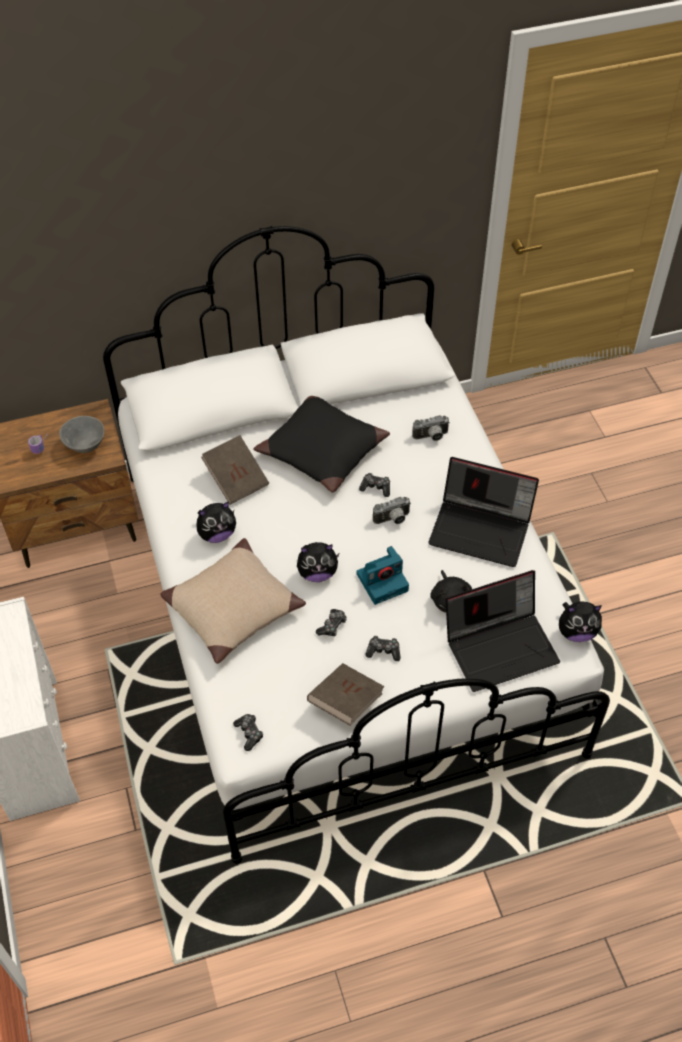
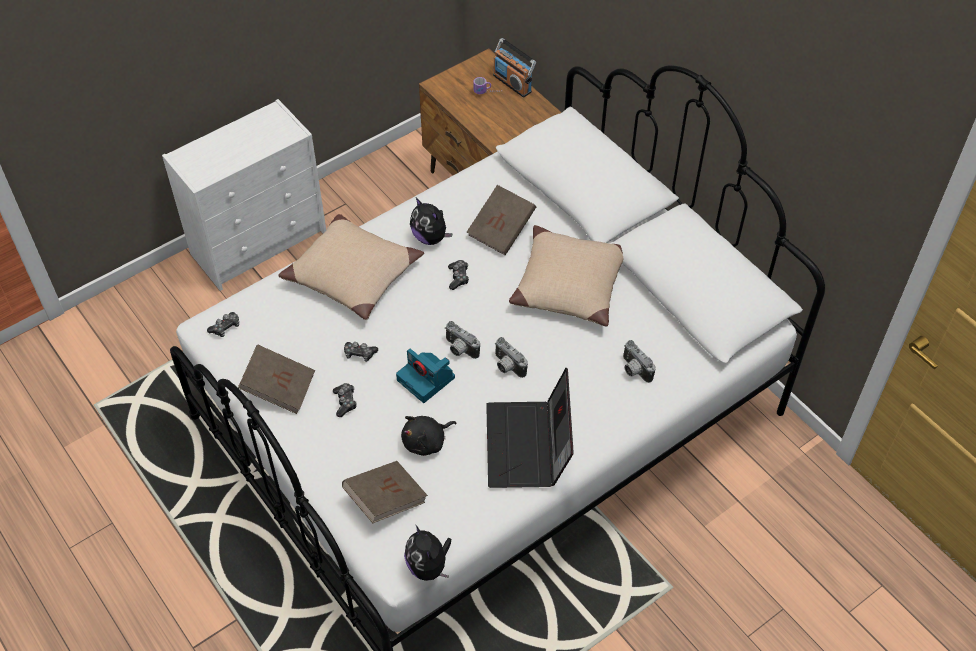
camera: 70 degrees right, 0 degrees up
grey bowl [59,416,104,453] -> none
black pillow [253,396,390,492] -> beige pillow [509,225,623,327]
plush toy [297,542,340,582] -> none
game controller [359,473,390,497] -> game controller moved to [448,260,469,290]
laptop [446,570,560,692] -> brown book [342,461,428,523]
none -> camera [445,321,480,359]
none -> radio [493,38,536,97]

